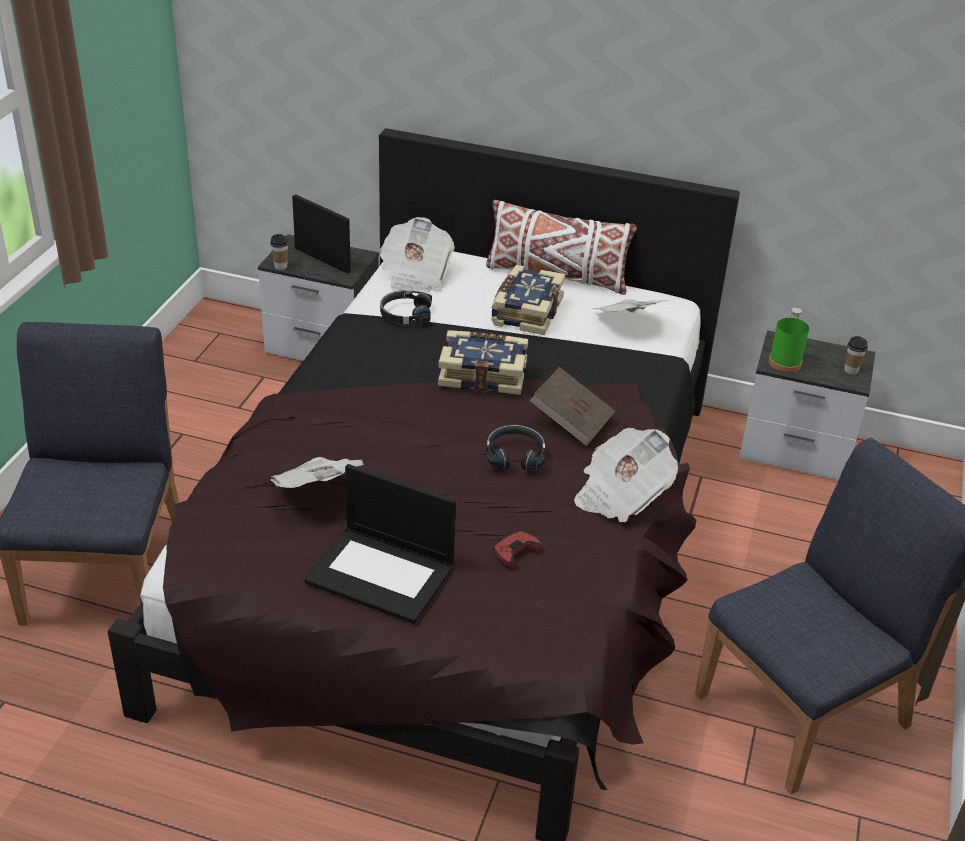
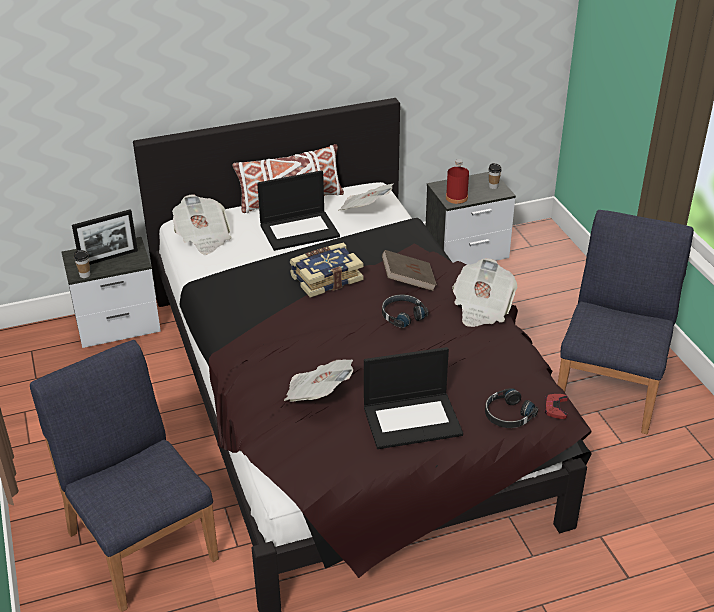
camera: 35 degrees left, 0 degrees up
picture frame [292,194,351,274] -> picture frame turned 150 degrees clockwise [72,209,138,265]
black headphones [380,290,432,324] -> black headphones moved to [485,388,538,428]
book [491,265,565,335] -> laptop [257,170,340,251]
red game controller [494,531,541,566] -> red game controller moved to [545,394,568,419]
green bottle [769,307,809,372] -> red bottle [446,159,469,204]

